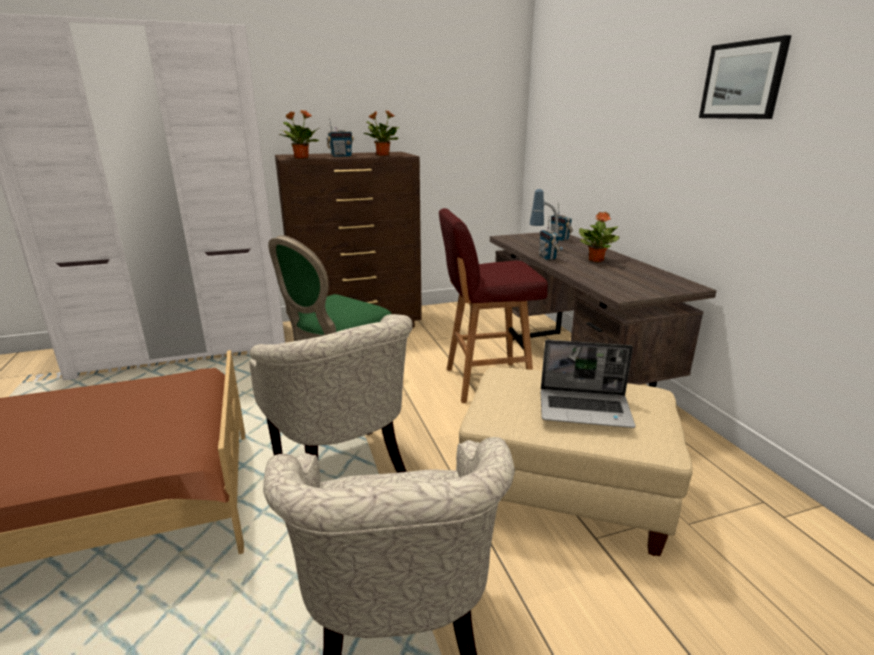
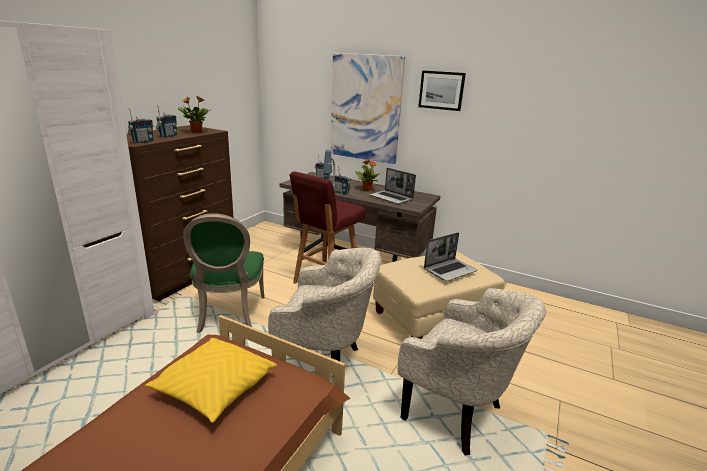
camera: 45 degrees left, 0 degrees up
potted plant [279,110,319,159] -> radio [128,108,154,143]
none -> yellow pillow [145,338,277,423]
none -> picture [330,53,405,164]
none -> laptop [370,168,416,204]

